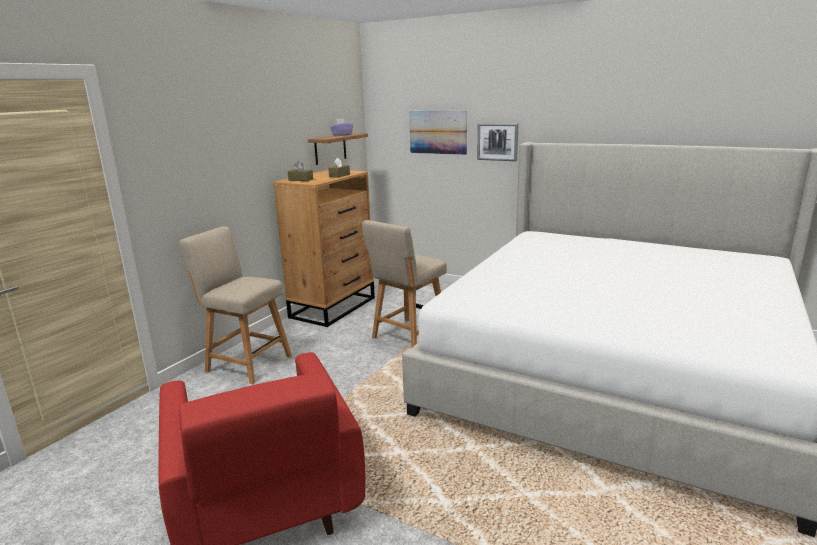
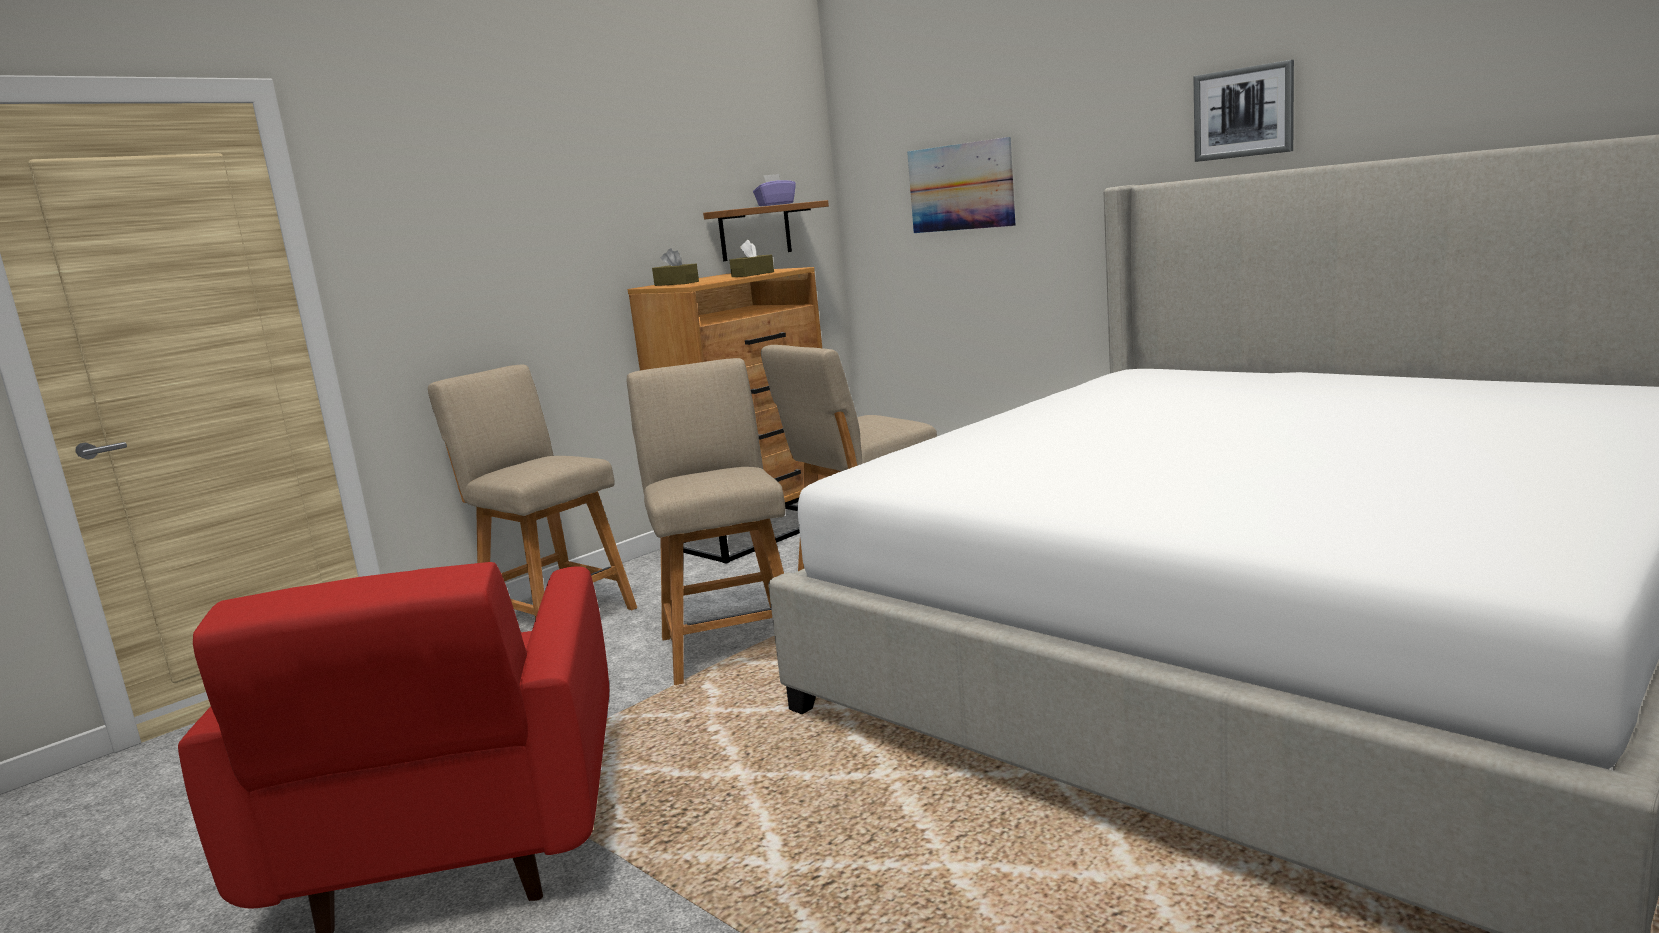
camera: 15 degrees right, 5 degrees down
picture [477,123,519,161] -> picture moved to [1194,60,1294,162]
none -> beige chair [626,358,785,685]

